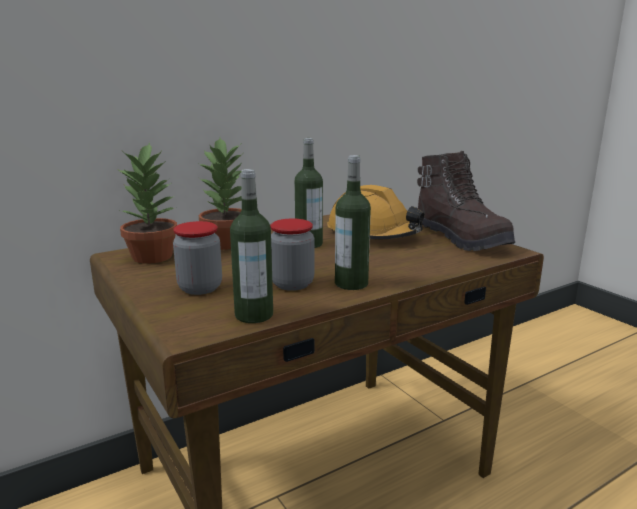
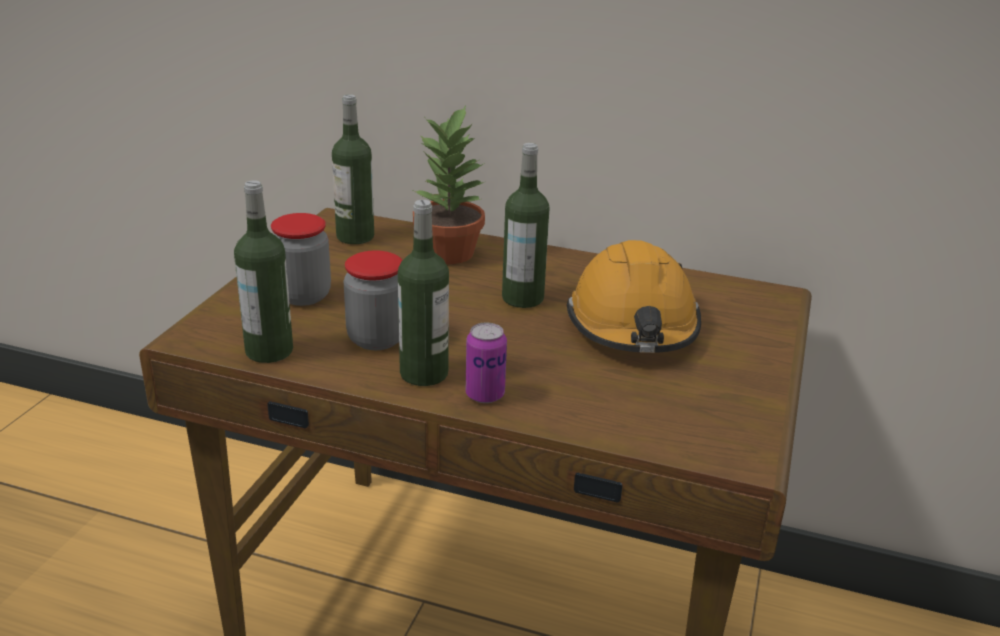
camera: 50 degrees right, 10 degrees up
potted plant [117,142,177,264] -> bottle [332,94,374,244]
brown boot [417,151,515,251] -> none
none -> can [466,323,507,403]

